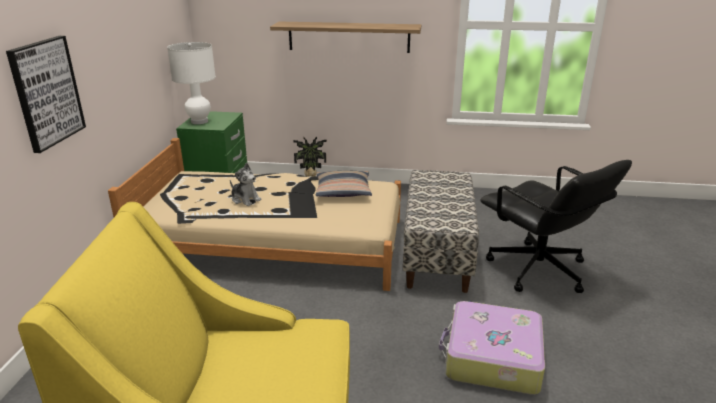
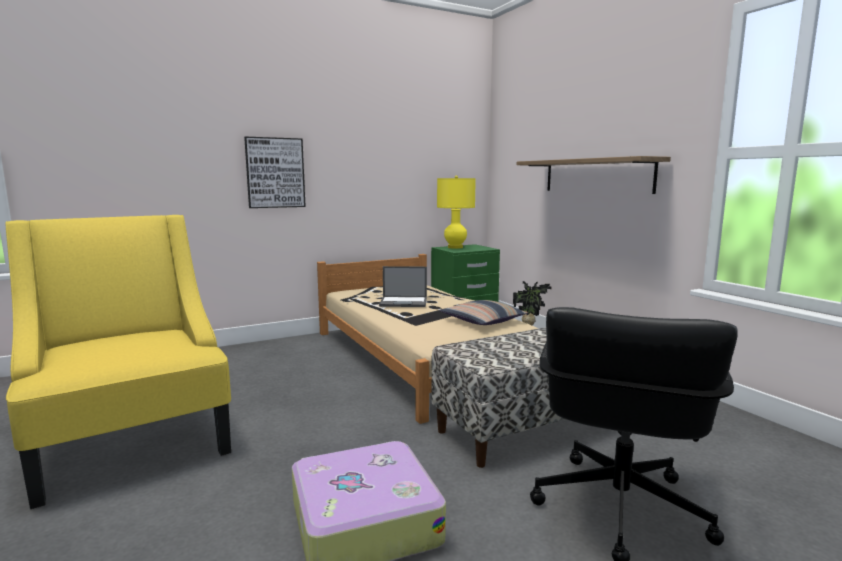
camera: 55 degrees right, 15 degrees down
white table lamp [167,42,216,124] -> yellow table lamp [437,175,476,249]
plush toy [230,163,261,206] -> laptop [379,266,427,307]

